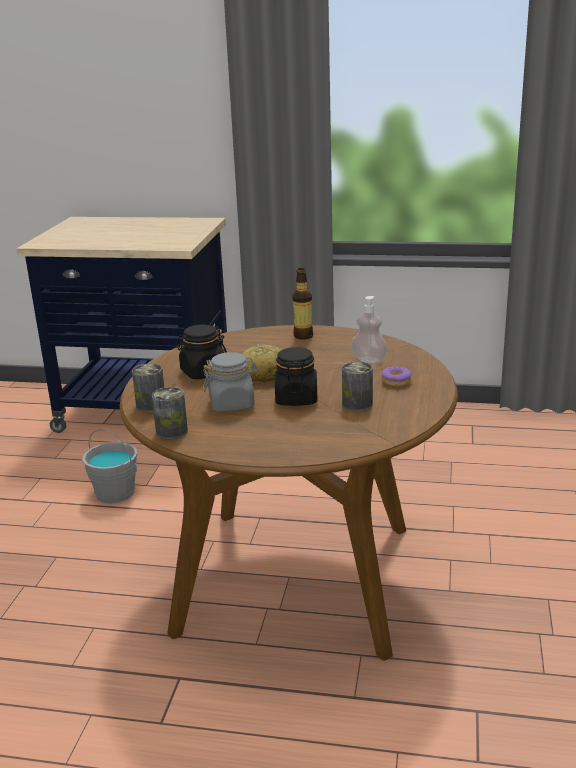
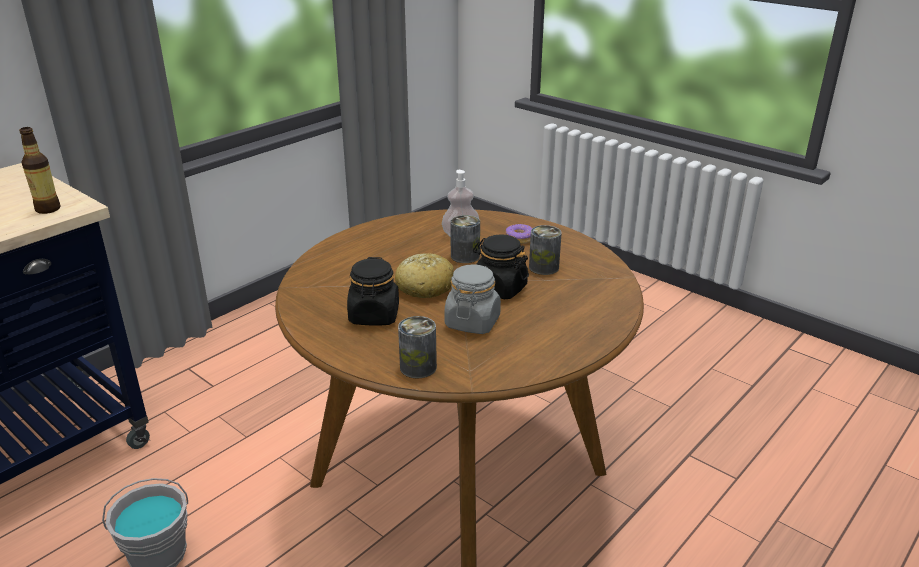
camera: 60 degrees left, 5 degrees up
can [152,387,188,439] -> can moved to [450,215,480,263]
bottle [292,268,313,340] -> bottle moved to [19,127,61,214]

